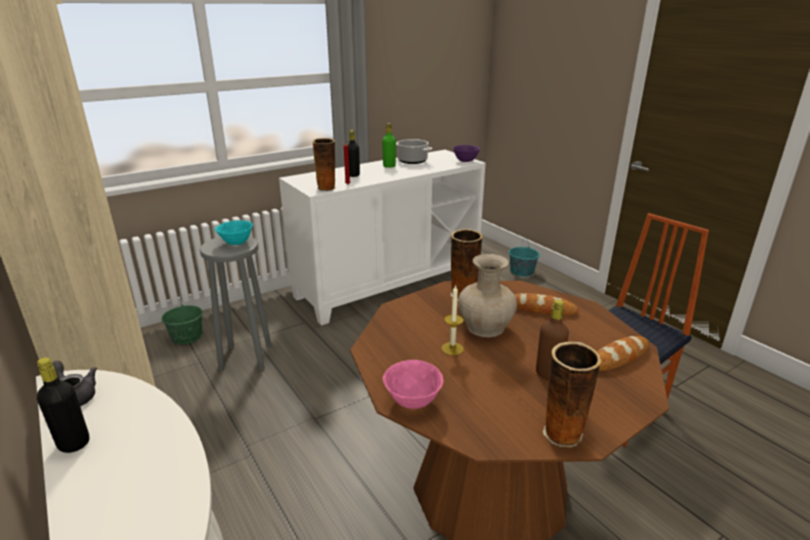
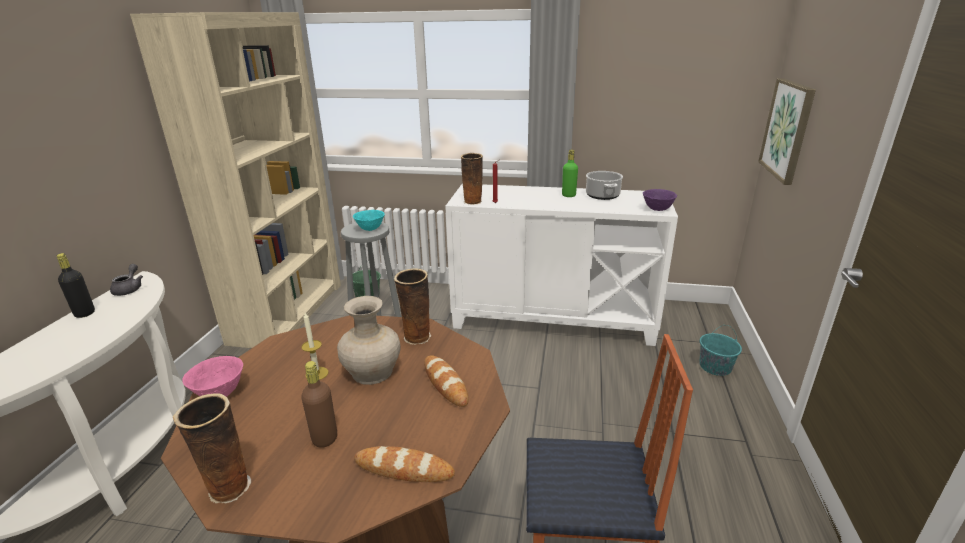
camera: 45 degrees right, 0 degrees up
black bottle [348,130,360,177] -> none
none -> picture [758,78,816,185]

